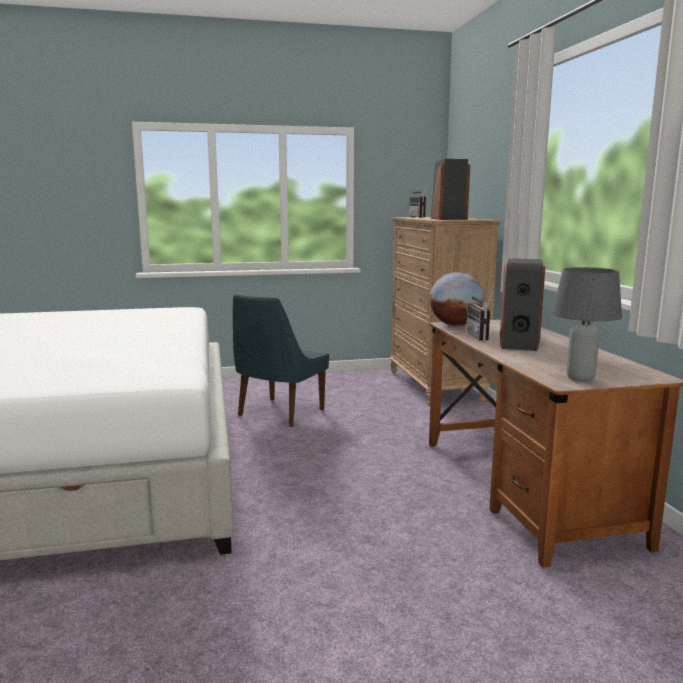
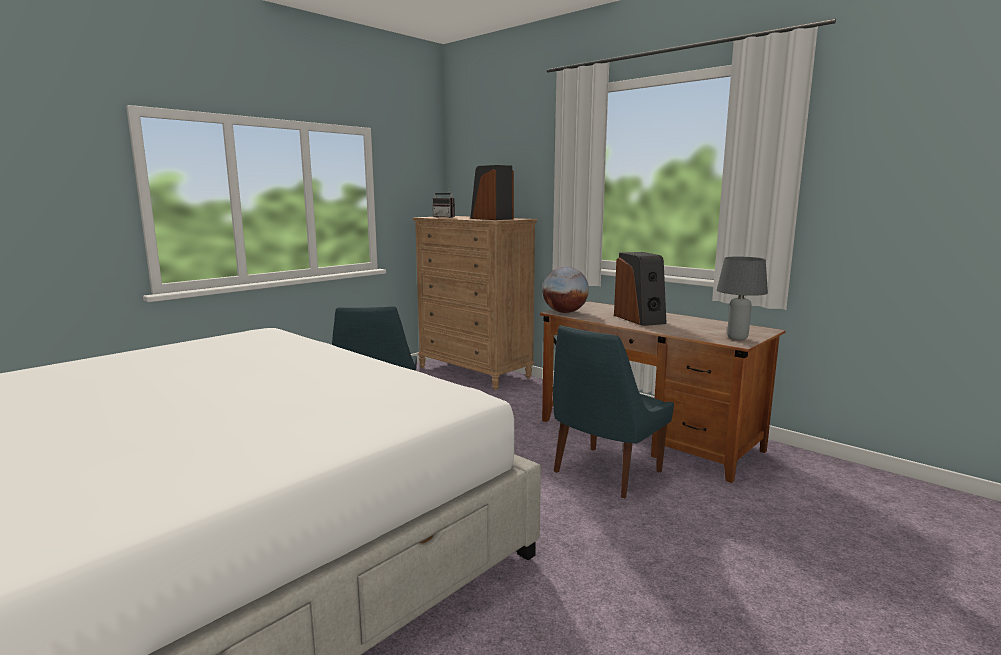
camera: 35 degrees left, 0 degrees up
radio [466,289,494,341] -> none
none -> blue chair [553,325,674,498]

